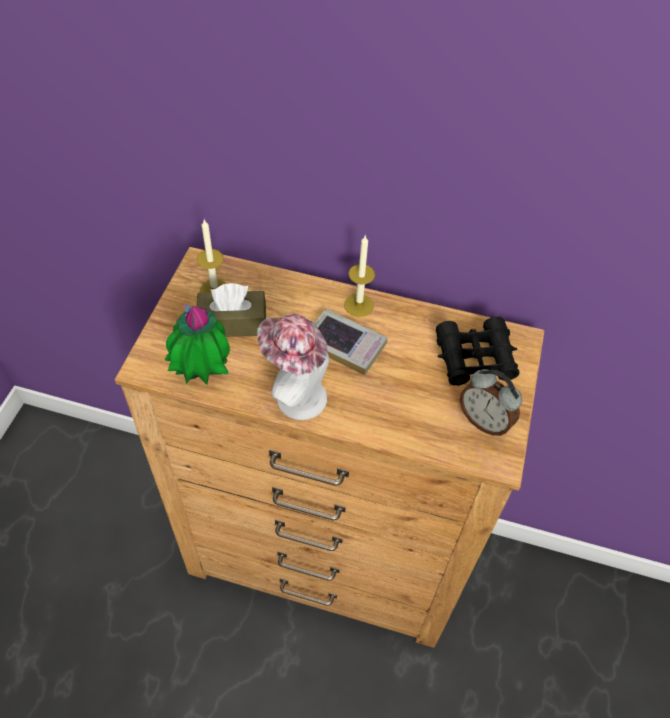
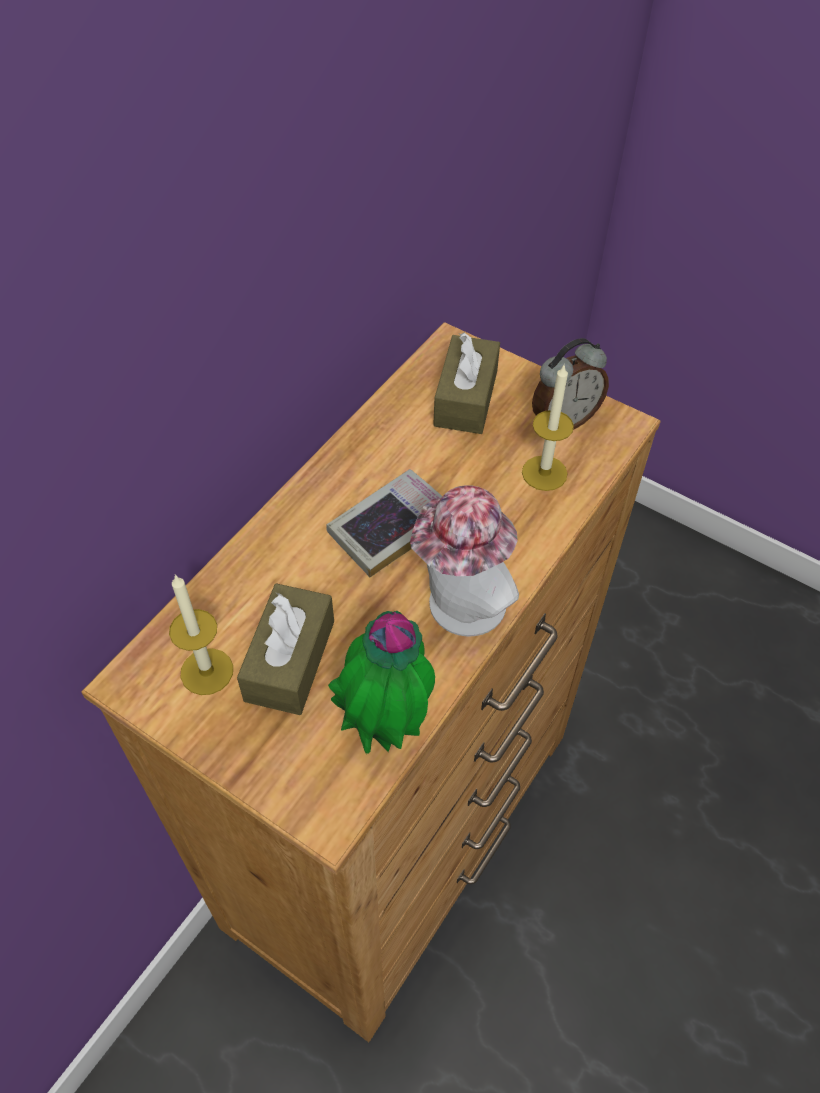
camera: 70 degrees left, 0 degrees up
candle [344,236,375,317] -> candle moved to [522,365,574,491]
black binoculars [436,317,520,385] -> brown tissue box [433,333,500,434]

